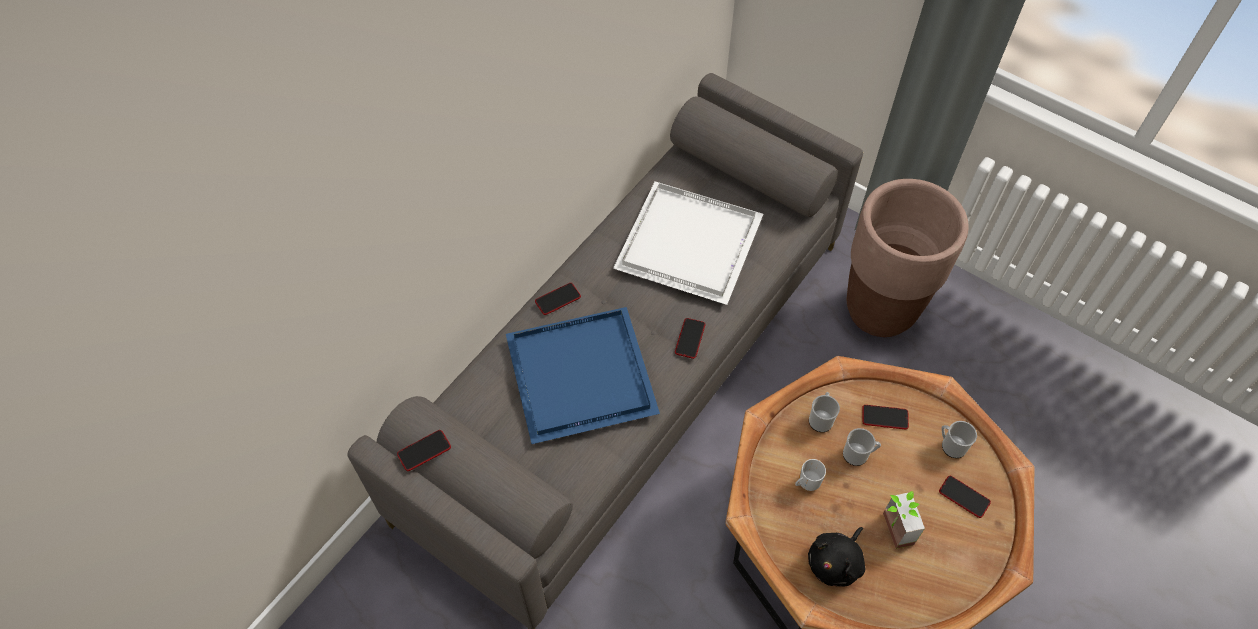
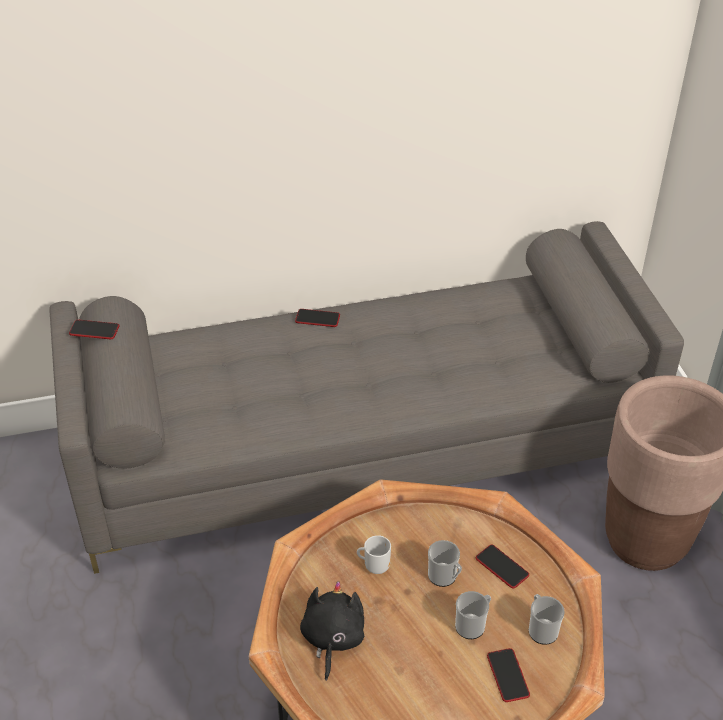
camera: 40 degrees right, 15 degrees down
blue tray [506,307,660,444] -> none
white tray [613,182,763,305] -> none
phone [675,318,705,359] -> none
black plush toy [808,527,865,587] -> black plush toy turned 105 degrees clockwise [300,581,364,681]
mug [809,392,840,432] -> mug moved to [455,591,491,639]
potted plant [883,491,925,549] -> none

